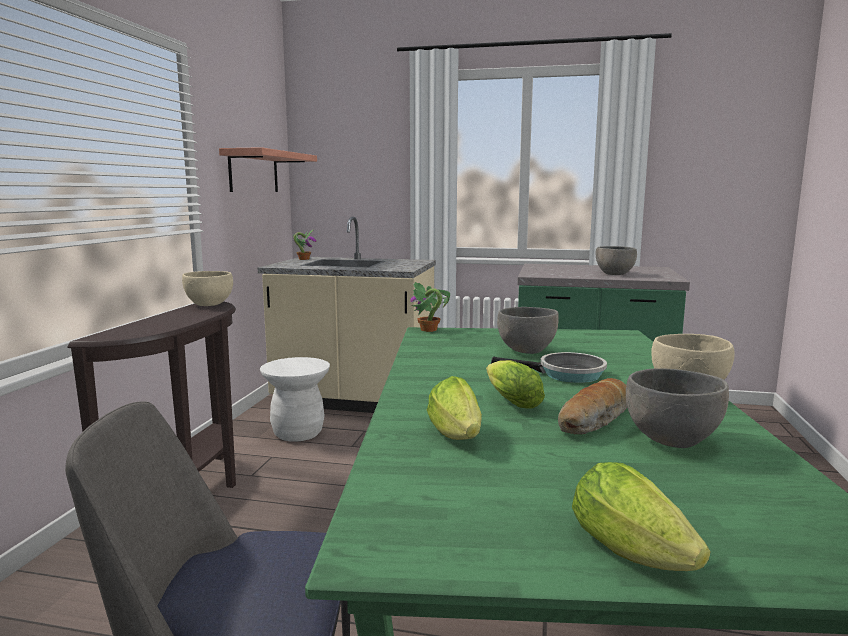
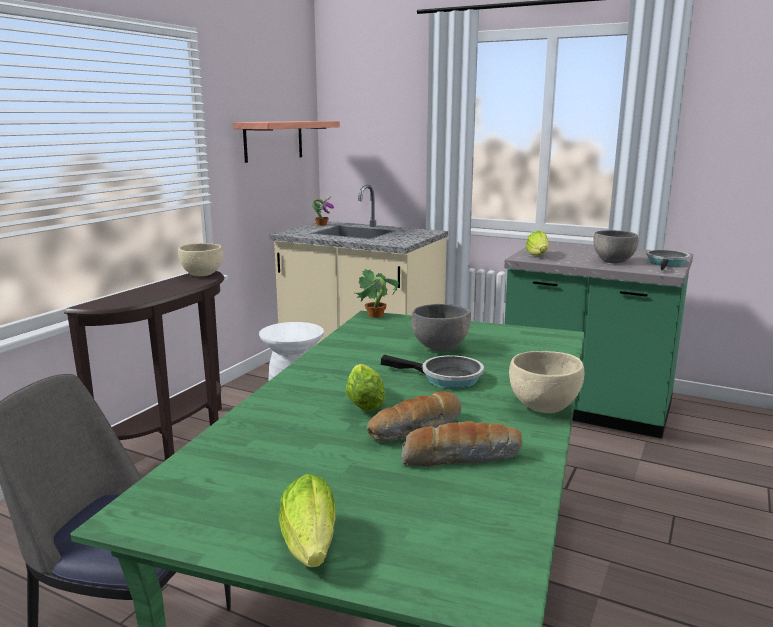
camera: 15 degrees right, 5 degrees up
lettuce [427,376,482,440] -> lettuce moved to [526,231,549,255]
grey bowl [626,368,729,448] -> bread [401,421,523,467]
none -> frying pan [647,250,690,270]

